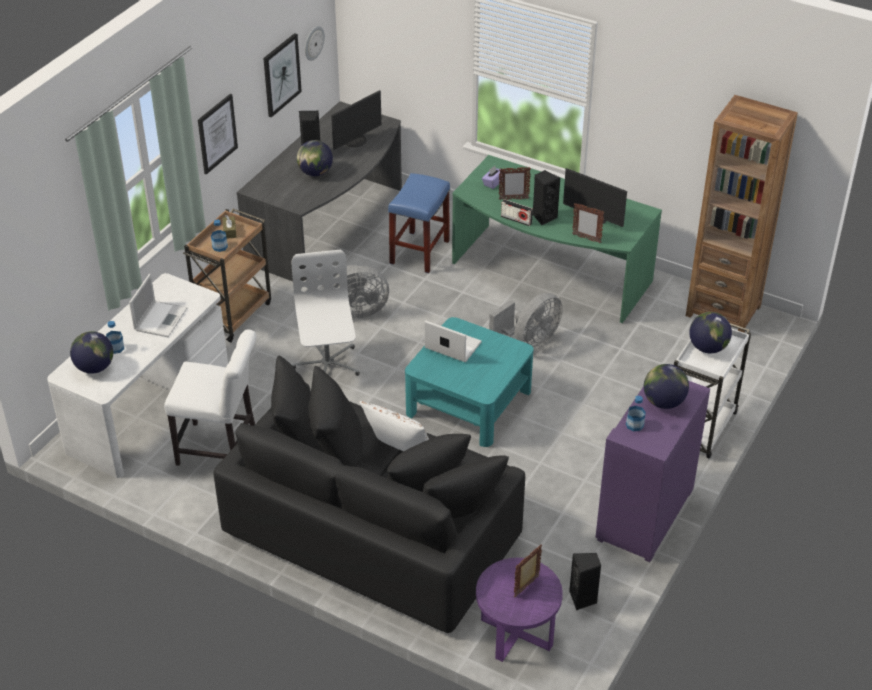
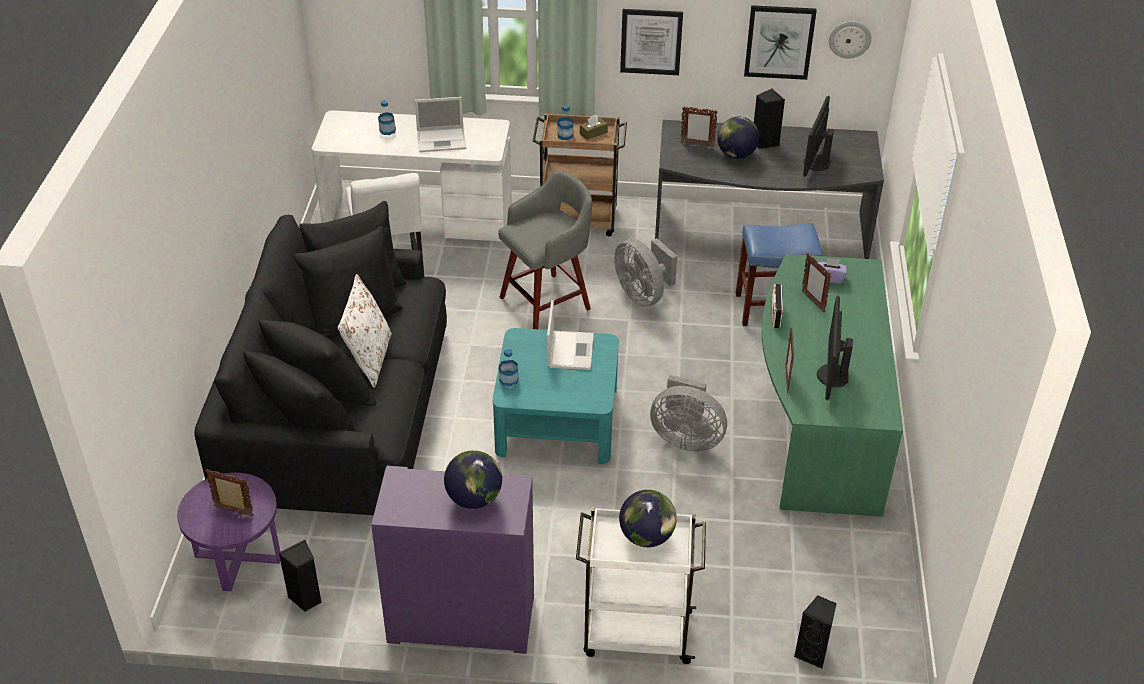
camera: 65 degrees right, 0 degrees up
globe [70,331,113,374] -> none
white office chair [292,250,360,376] -> grey stool [498,170,592,329]
monitor [331,90,382,150] -> monitor turned 90 degrees clockwise [803,96,834,177]
black speaker [533,170,560,225] -> black speaker moved to [794,595,837,669]
bottle [626,395,646,431] -> bottle moved to [499,349,518,387]
brown bookcase [686,95,798,333] -> none
none -> picture frame [680,106,718,148]

